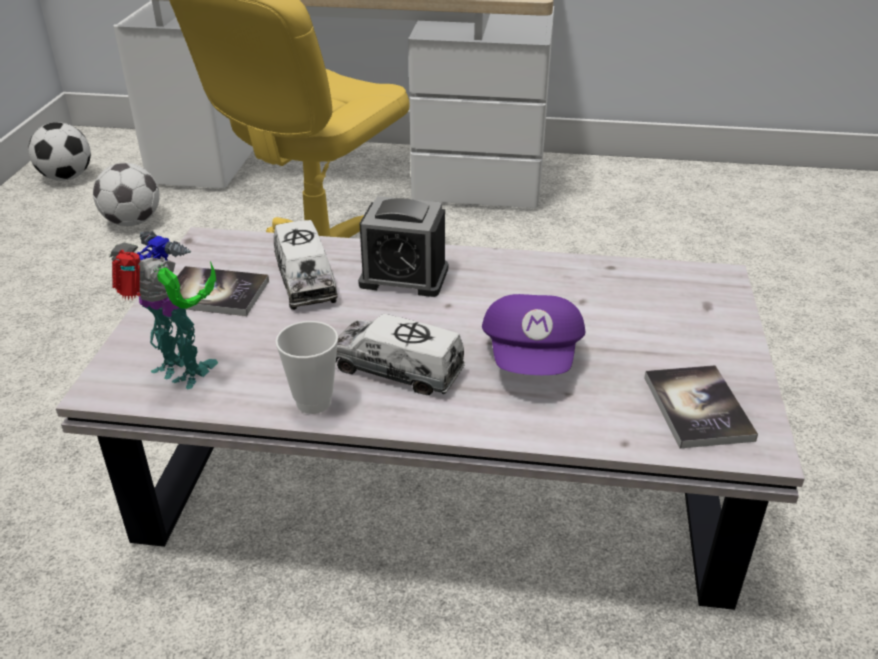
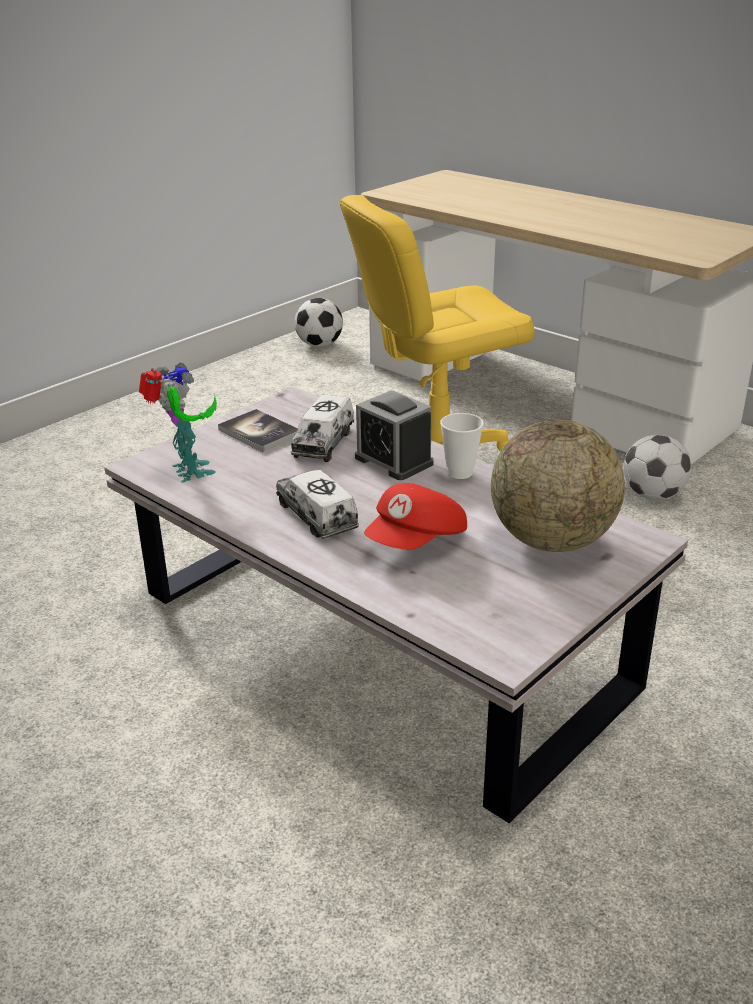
camera: 35 degrees right, 5 degrees down
football [93,163,160,226] -> football moved to [623,434,691,500]
cup [275,321,338,414] -> cup moved to [440,413,484,479]
purple cap [482,294,585,375] -> red cap [364,483,467,550]
book [644,365,758,448] -> none
none -> globe [491,419,625,552]

